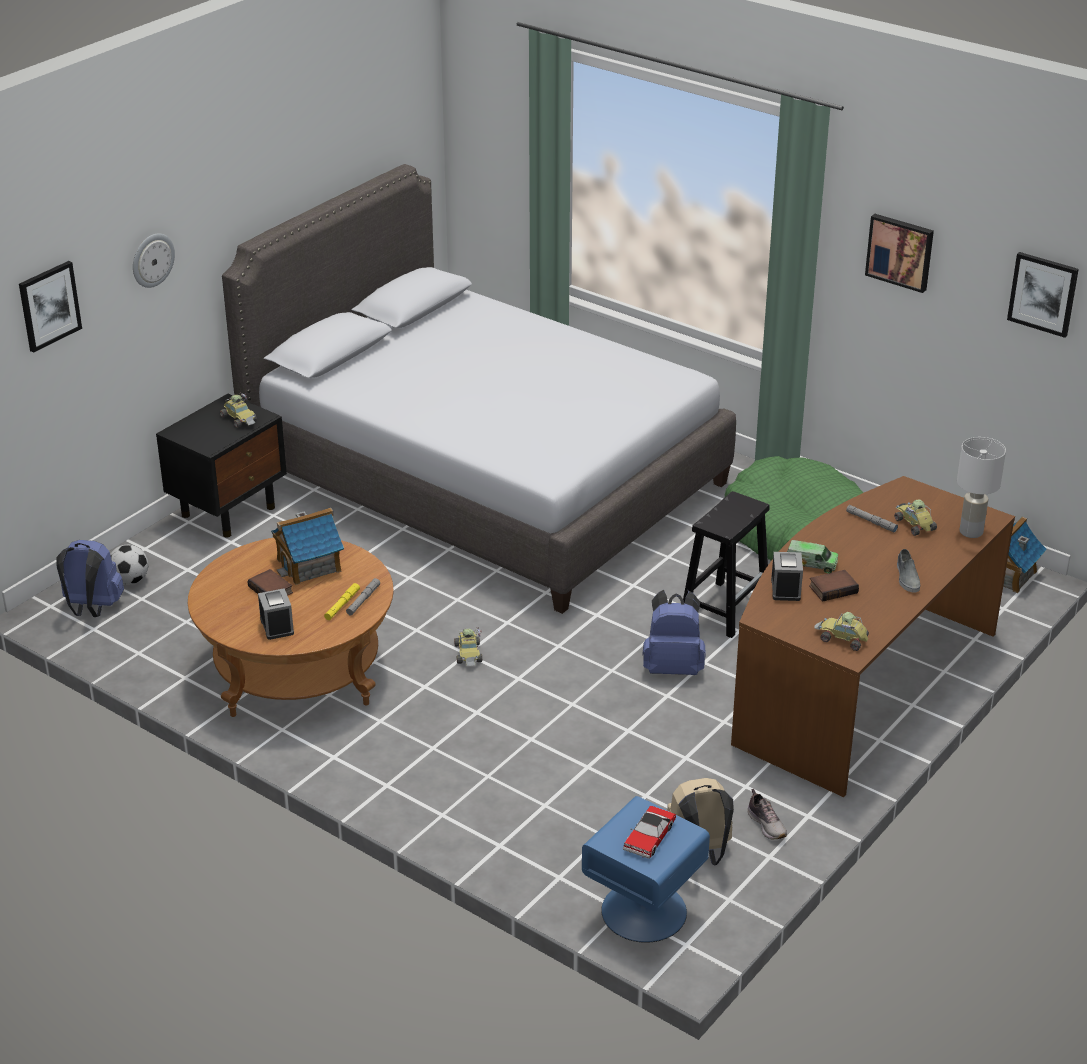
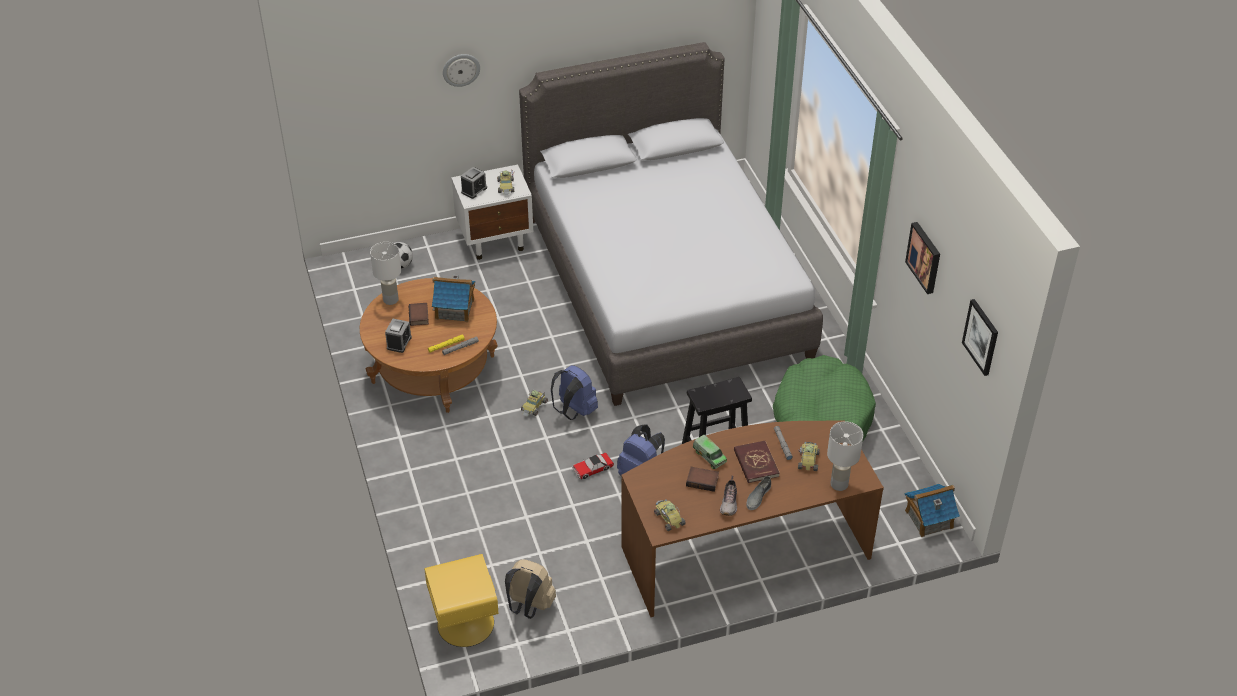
camera: 35 degrees right, 10 degrees up
picture [19,261,82,353] -> none
blue backpack [56,540,124,617] -> blue backpack moved to [551,365,598,420]
black nightstand [156,394,287,538] -> white nightstand [451,165,533,260]
blue nightstand [582,796,710,943] -> yellow nightstand [424,554,499,647]
toy car [623,806,676,859] -> toy car moved to [572,453,614,479]
shoe [747,789,787,839] -> shoe moved to [720,476,737,516]
alarm clock [771,552,803,601] -> alarm clock moved to [461,167,487,199]
none -> white table lamp [370,242,401,305]
none -> red book [734,441,780,483]

